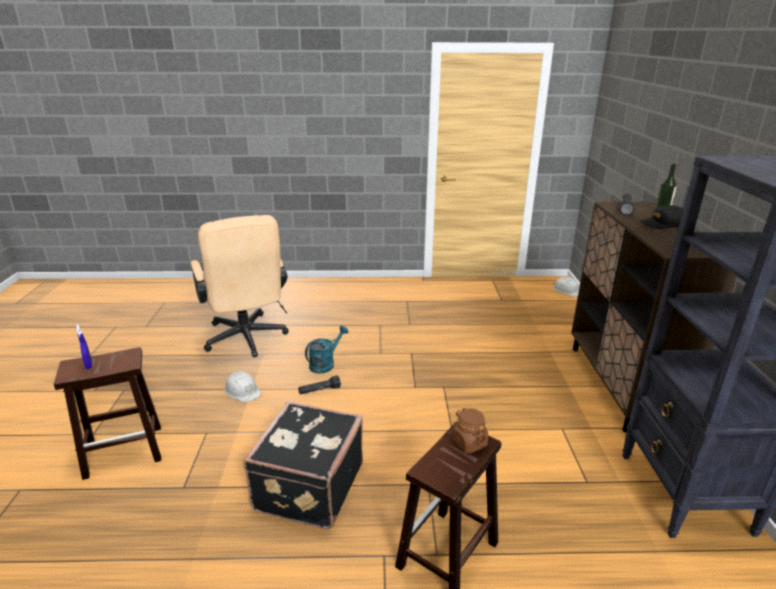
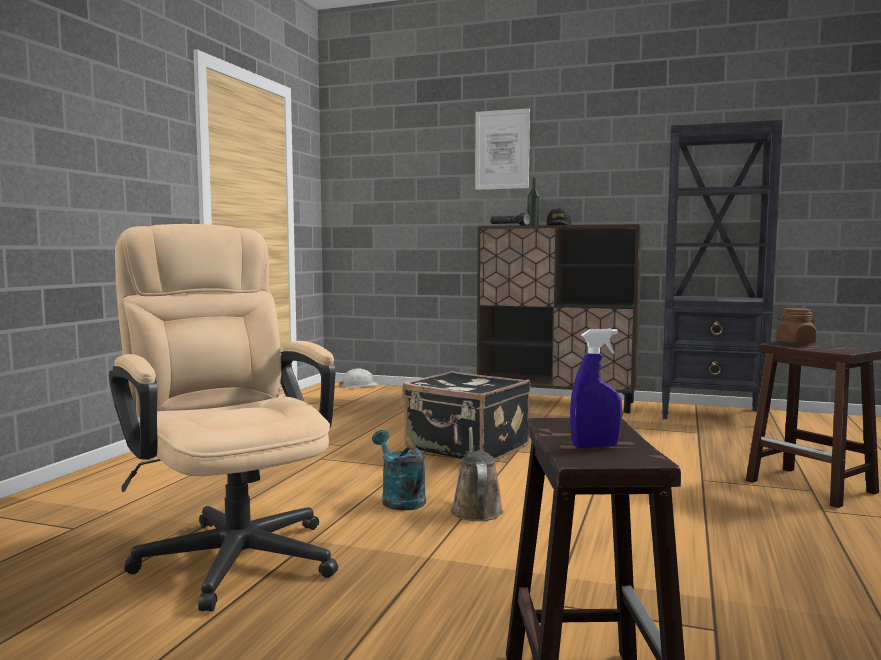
camera: 70 degrees left, 20 degrees down
beige office chair [191,215,289,357] -> beige office chair turned 120 degrees counterclockwise [109,224,338,612]
white hard hat [225,371,261,402] -> none
black suitcase [243,401,363,529] -> black suitcase moved to [402,371,531,460]
black flashlight [298,375,341,395] -> brown watering can [451,427,504,521]
none -> picture [475,108,530,190]

